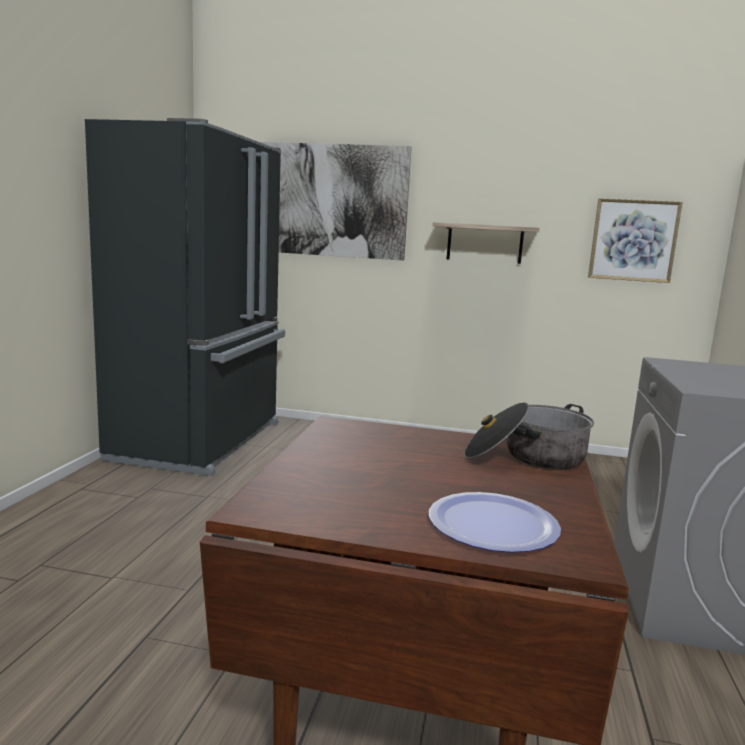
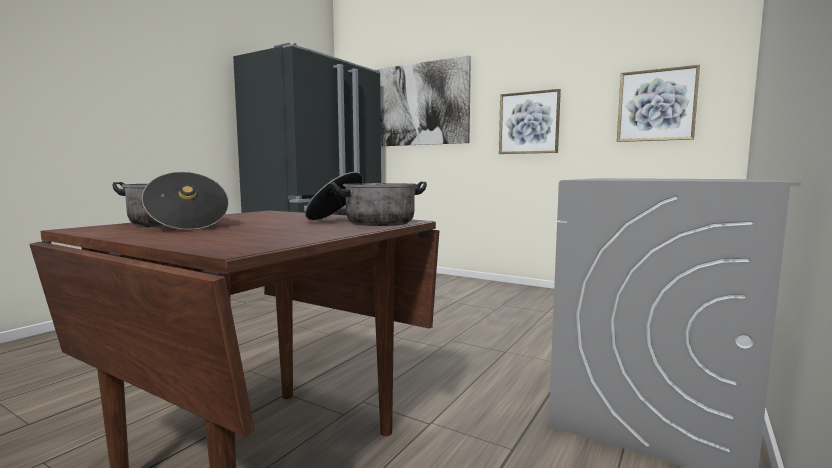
camera: 20 degrees right, 5 degrees down
plate [429,492,561,553] -> none
shelf [433,222,540,264] -> picture [499,89,561,154]
none -> cooking pot [113,172,229,230]

